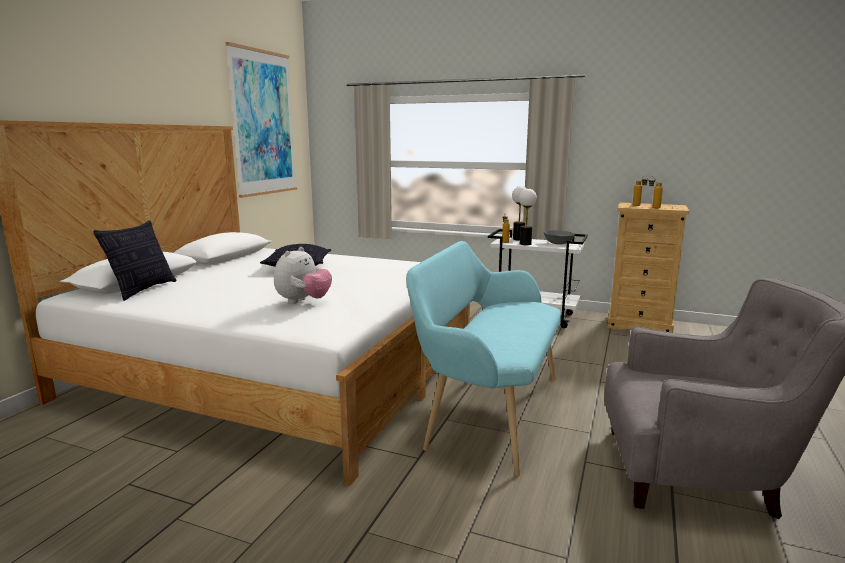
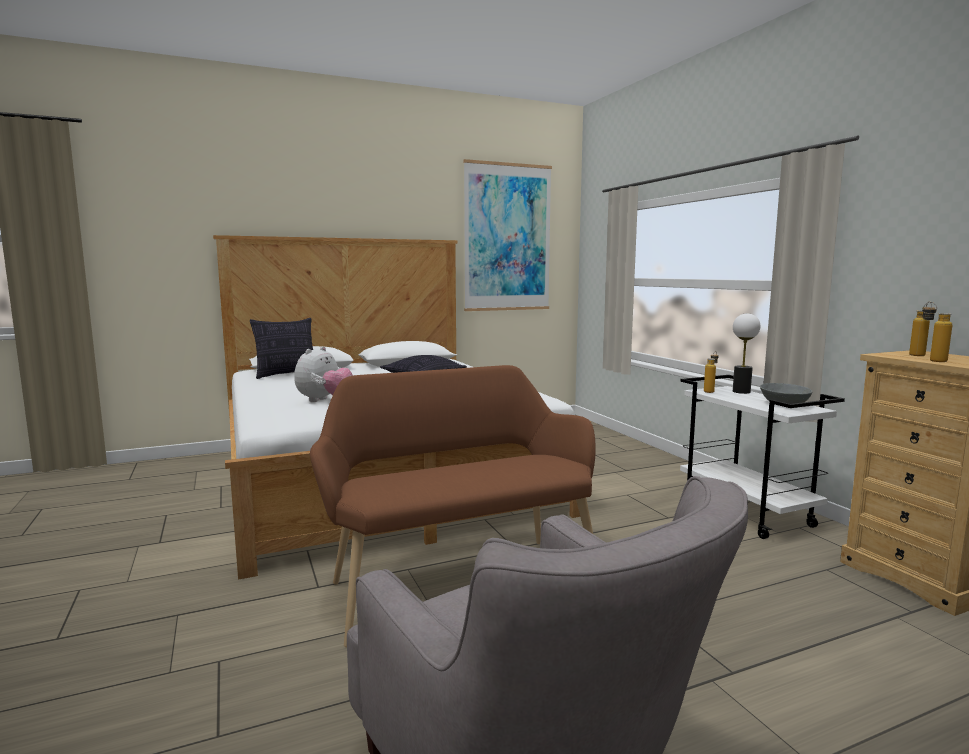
camera: 45 degrees right, 5 degrees down
plush toy [274,247,332,304] -> plush toy turned 45 degrees counterclockwise [294,346,353,402]
turquoise bench [406,241,561,477] -> brown bench [310,365,596,648]
table lamp [519,189,537,245] -> none

